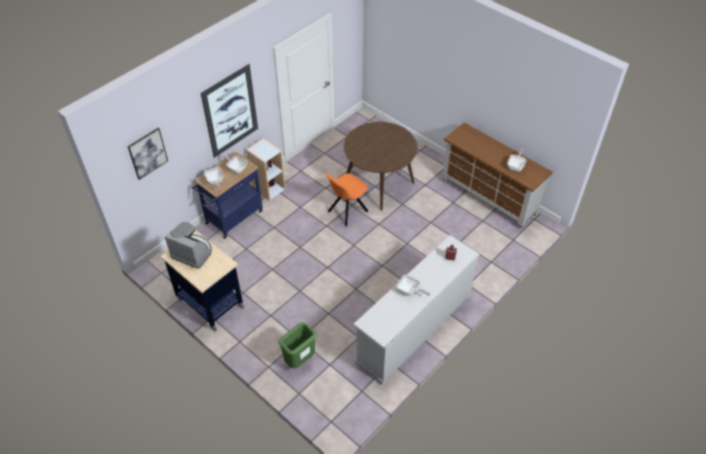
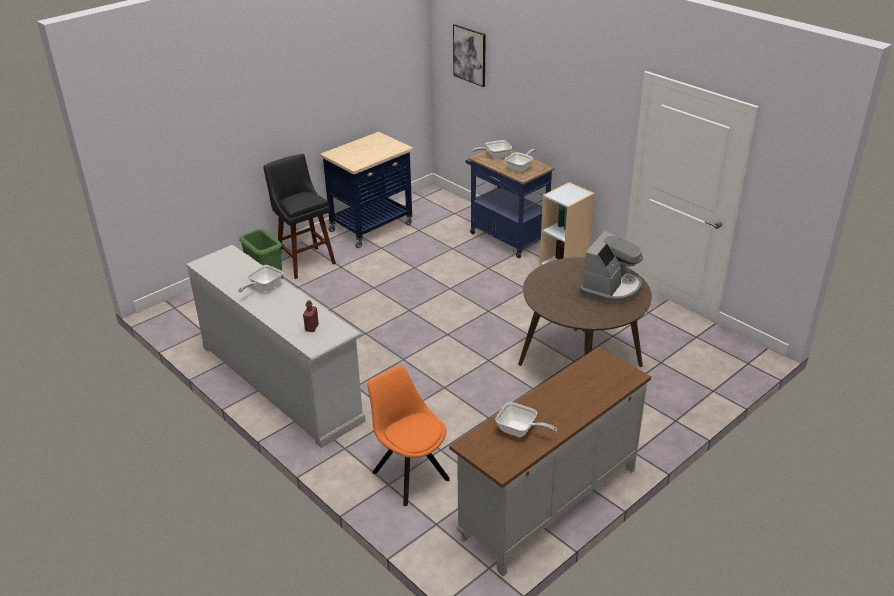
camera: 95 degrees right, 15 degrees down
coffee machine [165,222,212,269] -> coffee machine moved to [580,231,643,303]
picture [201,64,258,158] -> none
orange chair [326,173,368,226] -> orange chair moved to [368,365,450,506]
none -> black stool [263,154,336,279]

